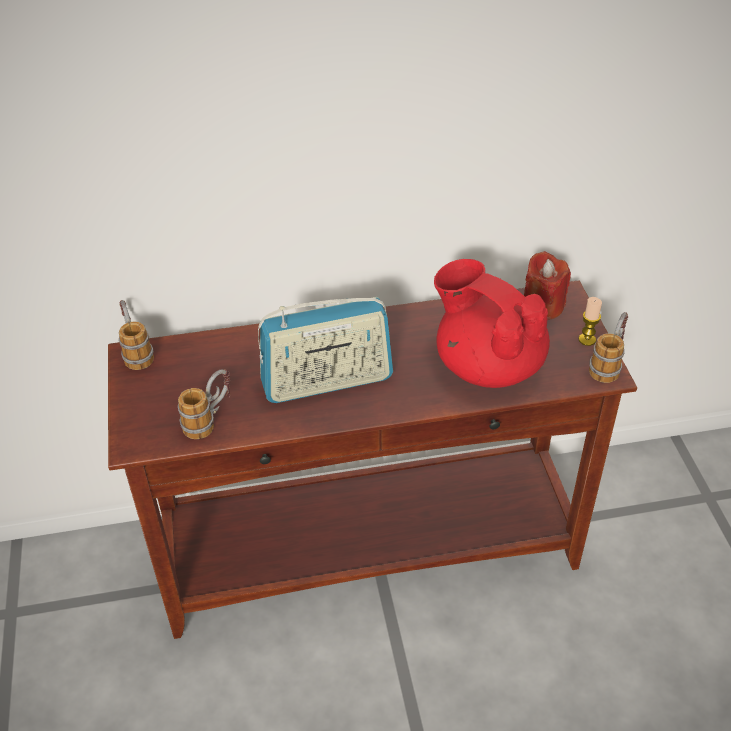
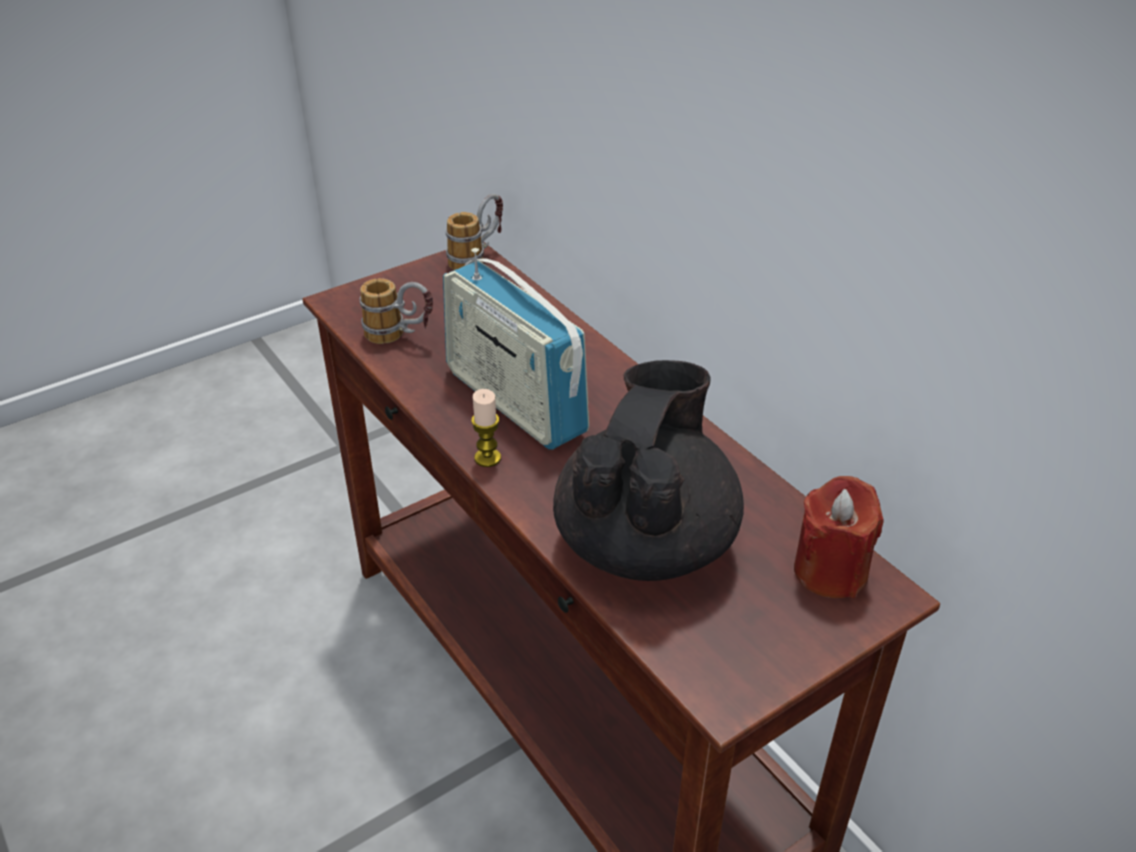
camera: 65 degrees right, 5 degrees down
red teapot [434,259,550,388] -> black teapot [553,360,744,581]
candle [578,297,602,346] -> candle moved to [471,389,501,467]
mug [589,312,628,383] -> none

